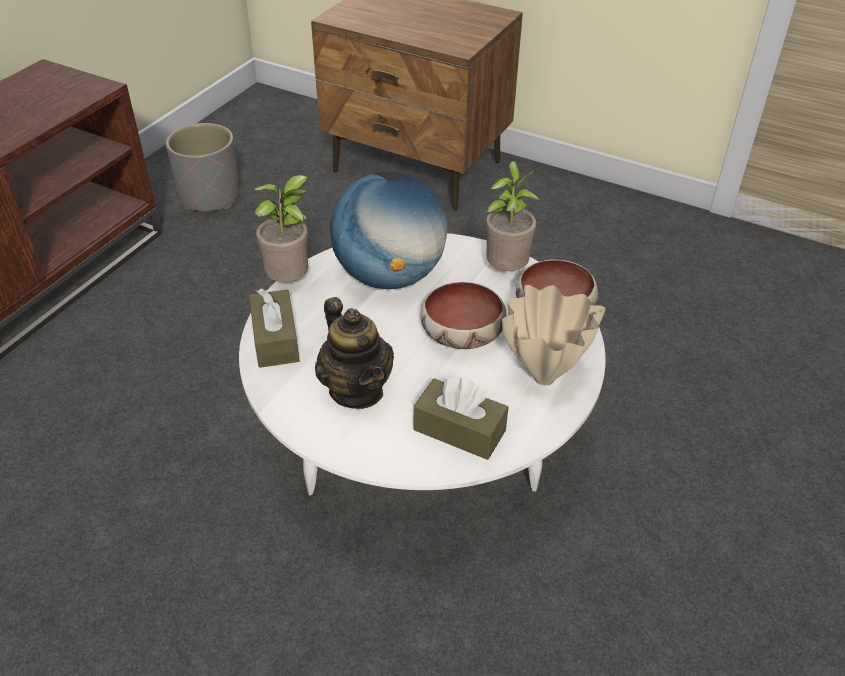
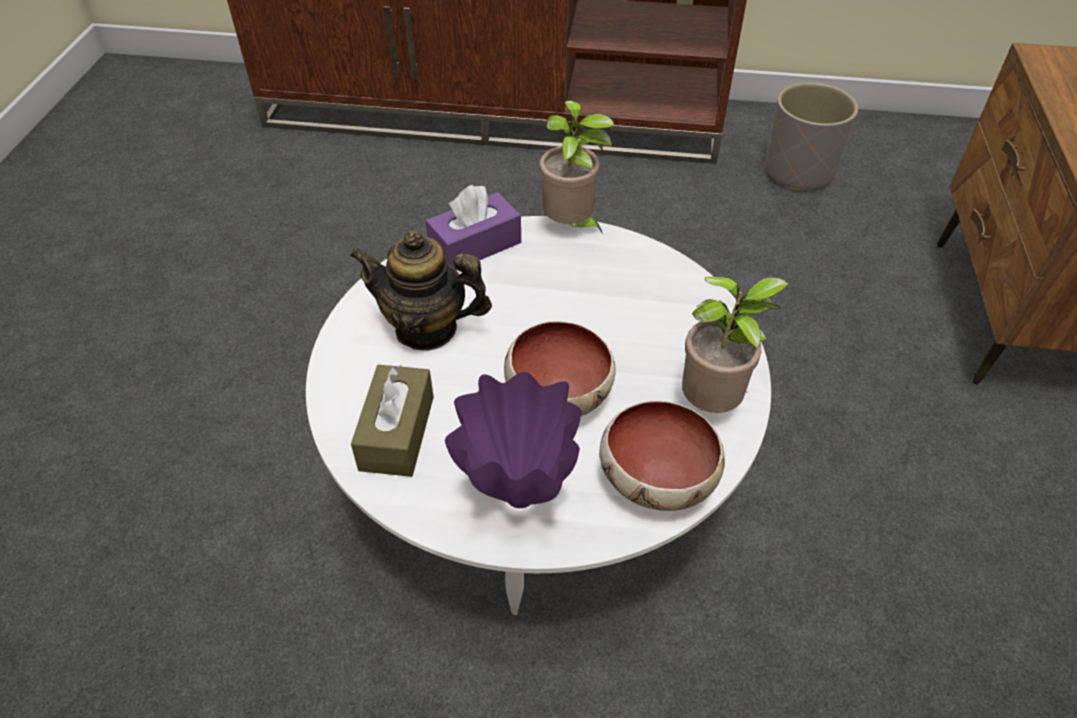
camera: 70 degrees right, 5 degrees up
brown tissue box [249,289,300,368] -> purple tissue box [426,185,521,270]
teapot [315,297,394,409] -> teapot turned 60 degrees clockwise [350,230,492,351]
globe [330,171,447,289] -> none
beige vase [502,285,606,386] -> purple vase [445,372,582,508]

